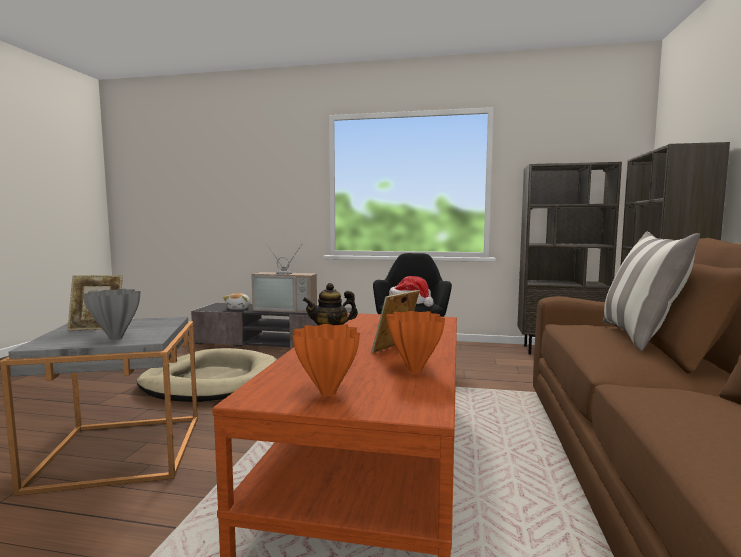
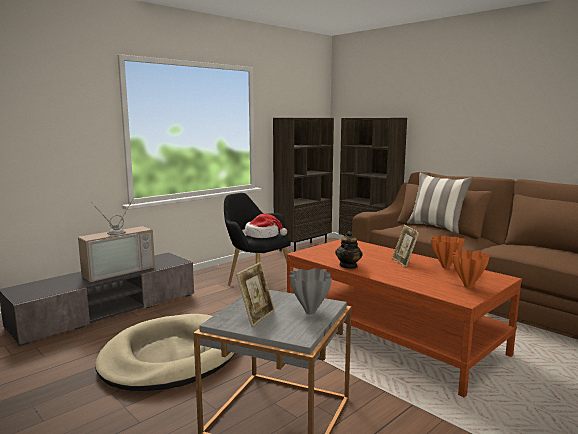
camera: 55 degrees left, 5 degrees up
plush toy [223,293,251,310] -> none

